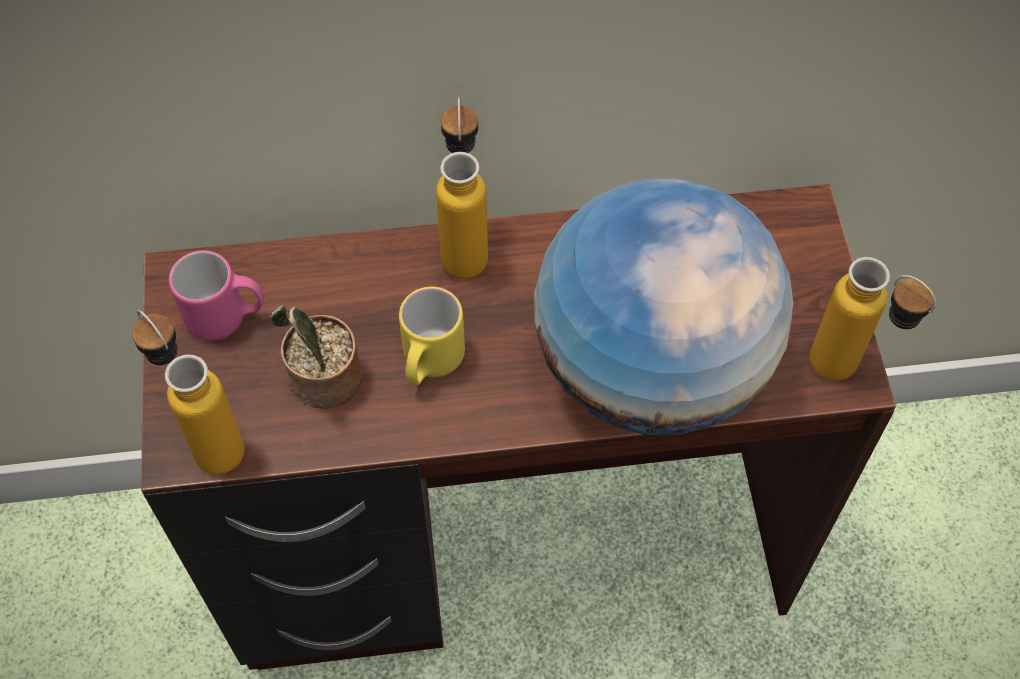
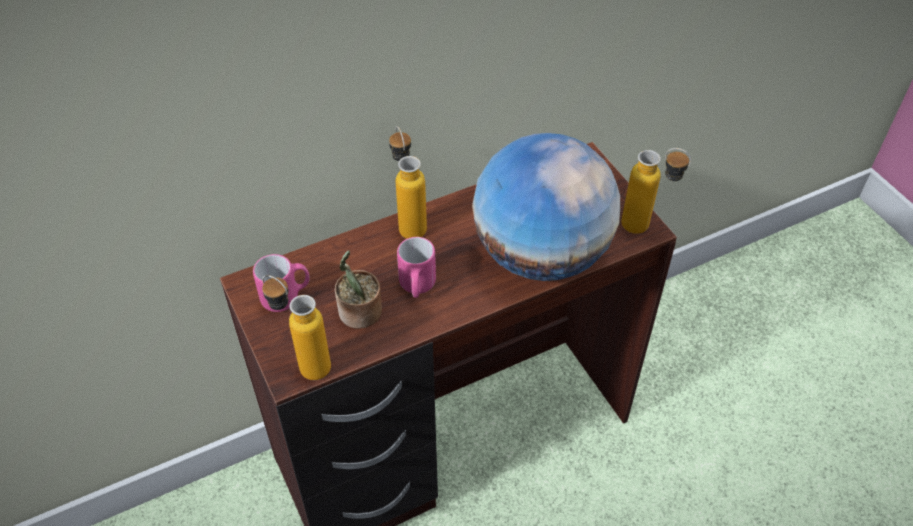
camera: 20 degrees left, 10 degrees down
yellow mug [399,287,465,386] -> pink mug [397,237,436,298]

